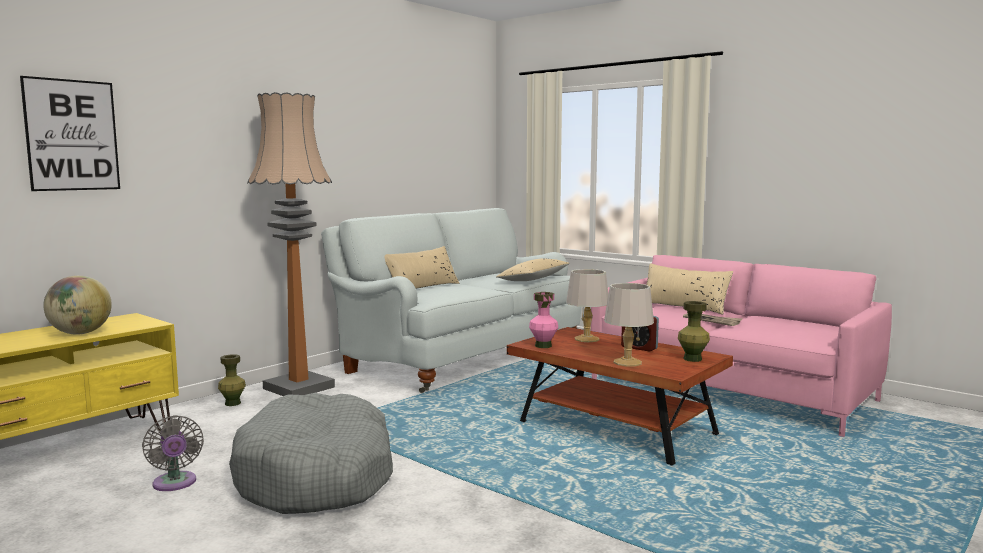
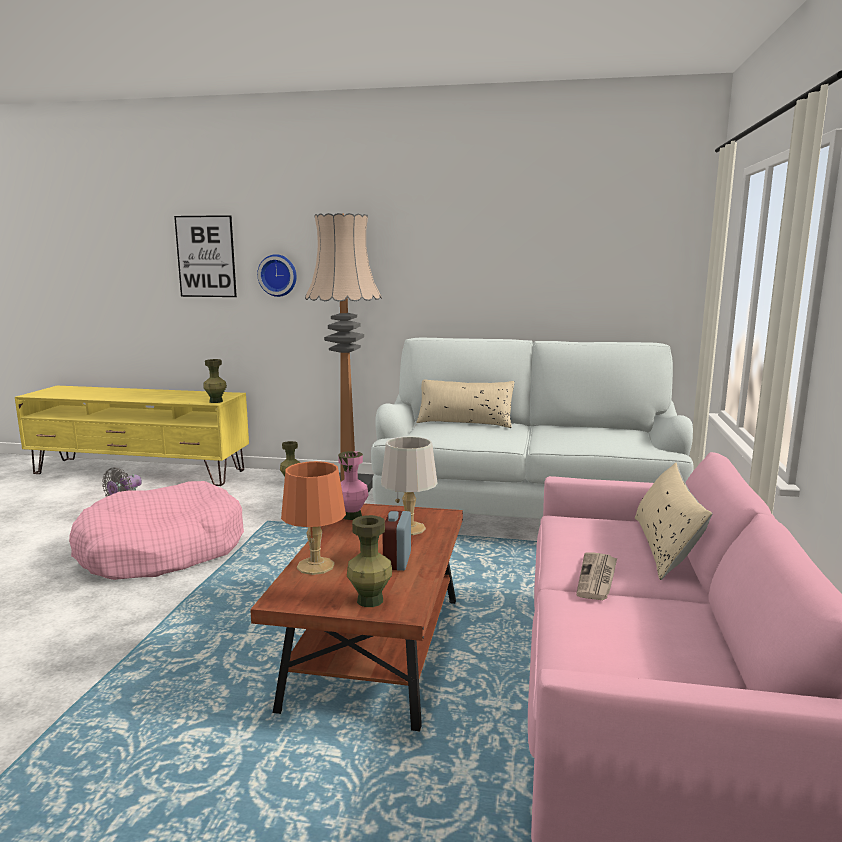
camera: 60 degrees right, 5 degrees up
globe [43,275,112,335] -> none
grey dog bed [229,393,393,514] -> pink dog bed [69,481,244,580]
beige pillow [496,259,570,281] -> none
grey table lamp [604,283,654,367] -> orange table lamp [281,461,346,575]
none -> green vase [203,359,227,403]
none -> wall clock [257,254,297,297]

